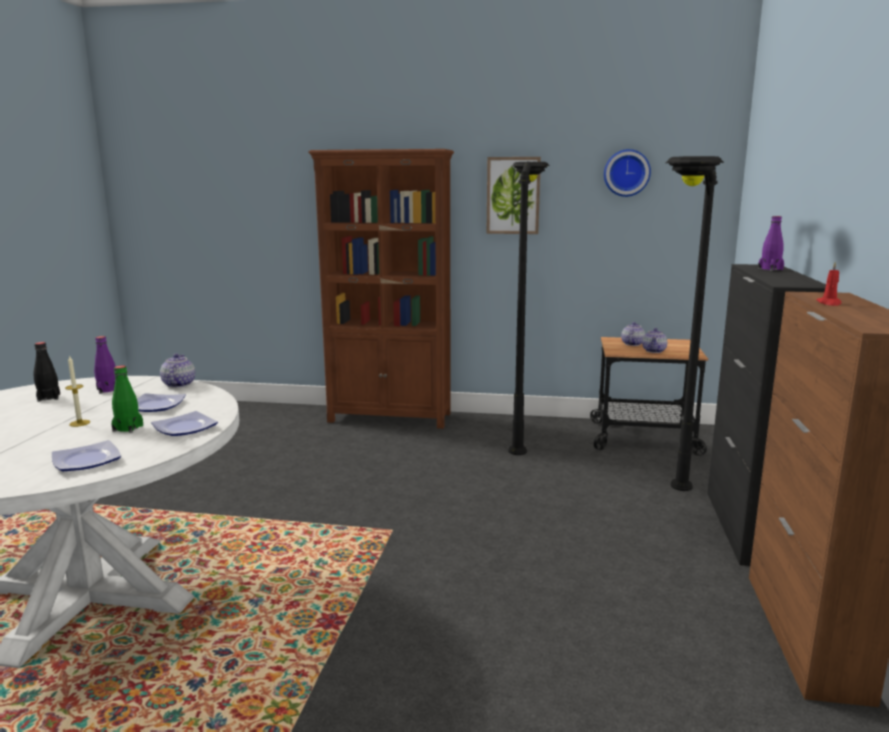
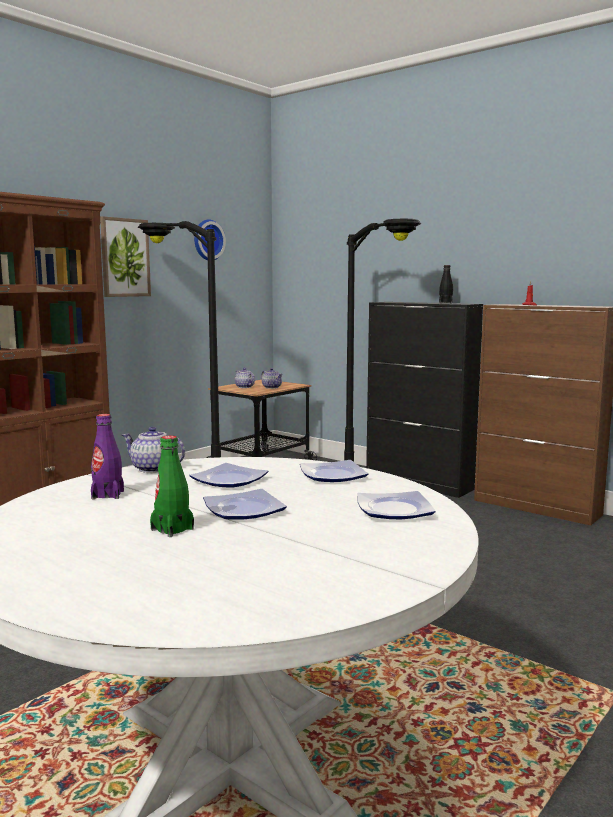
camera: 60 degrees left, 5 degrees down
black bottle [33,342,60,402] -> black bottle moved to [439,265,453,303]
candle [65,355,90,427] -> plate [203,489,287,520]
green bottle [111,365,143,433] -> green bottle moved to [150,435,194,537]
purple bottle [758,216,784,271] -> none

